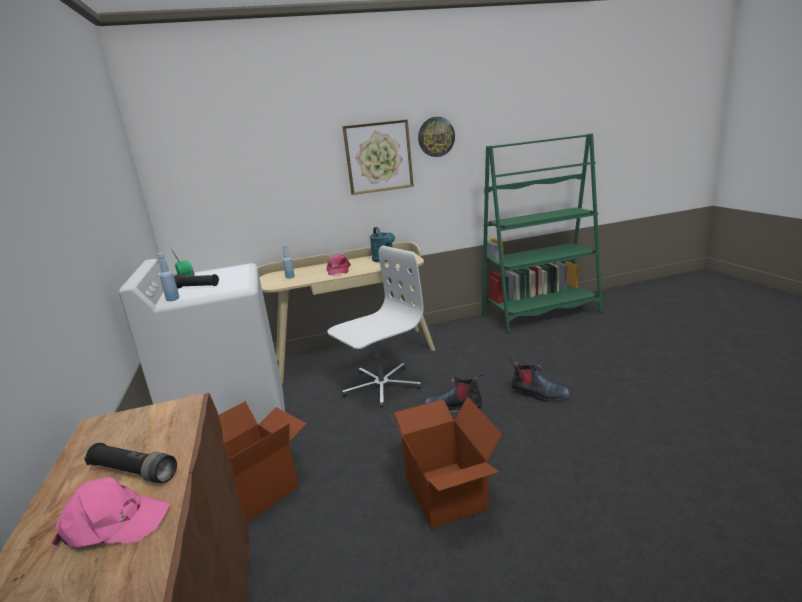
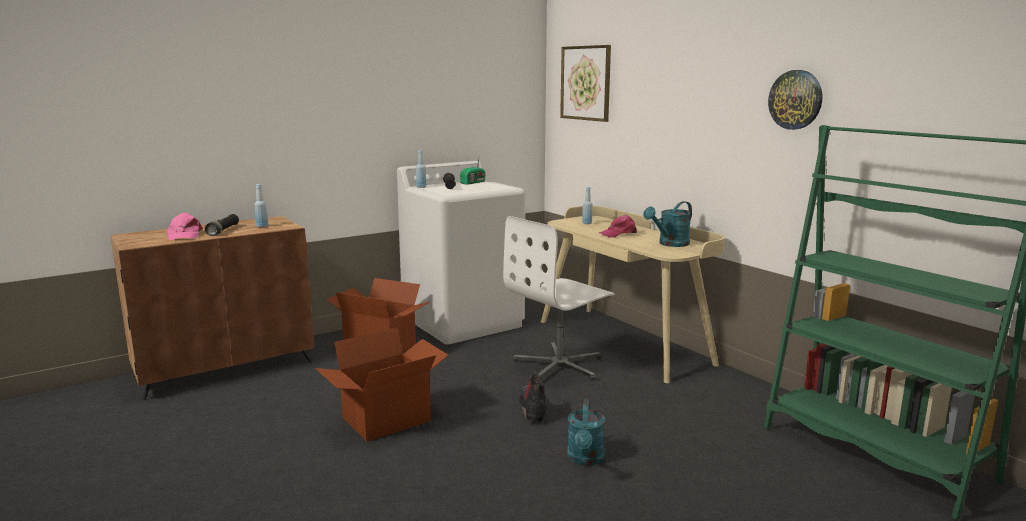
camera: 70 degrees right, 5 degrees down
white office chair [327,246,424,408] -> white office chair turned 105 degrees clockwise [503,216,615,381]
picture [342,119,414,195] -> picture moved to [560,45,611,122]
boot [508,355,570,402] -> turquoise watering can [567,398,605,466]
none -> blue bottle [254,184,268,227]

